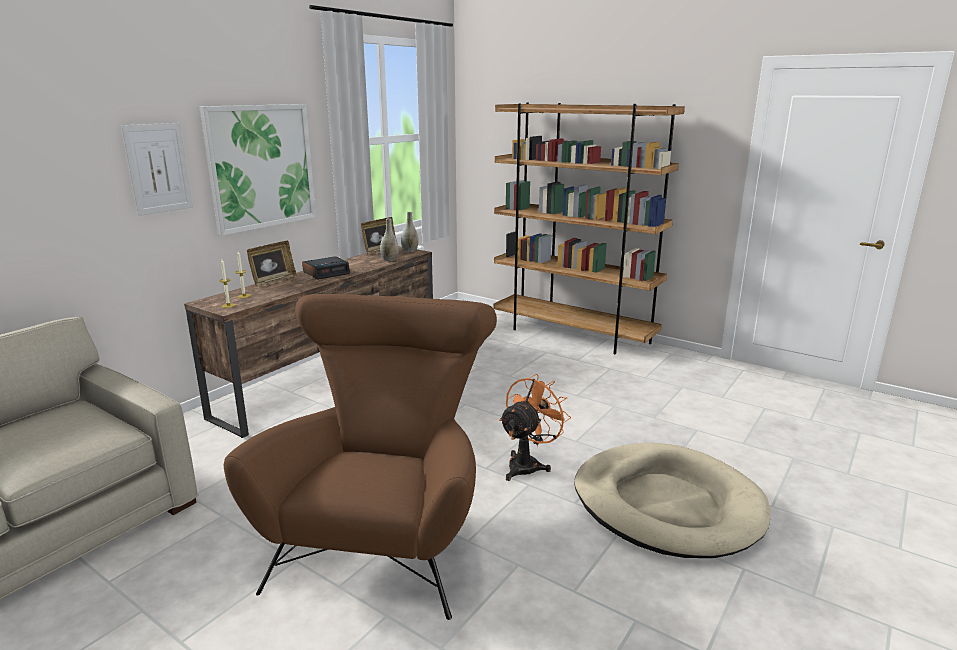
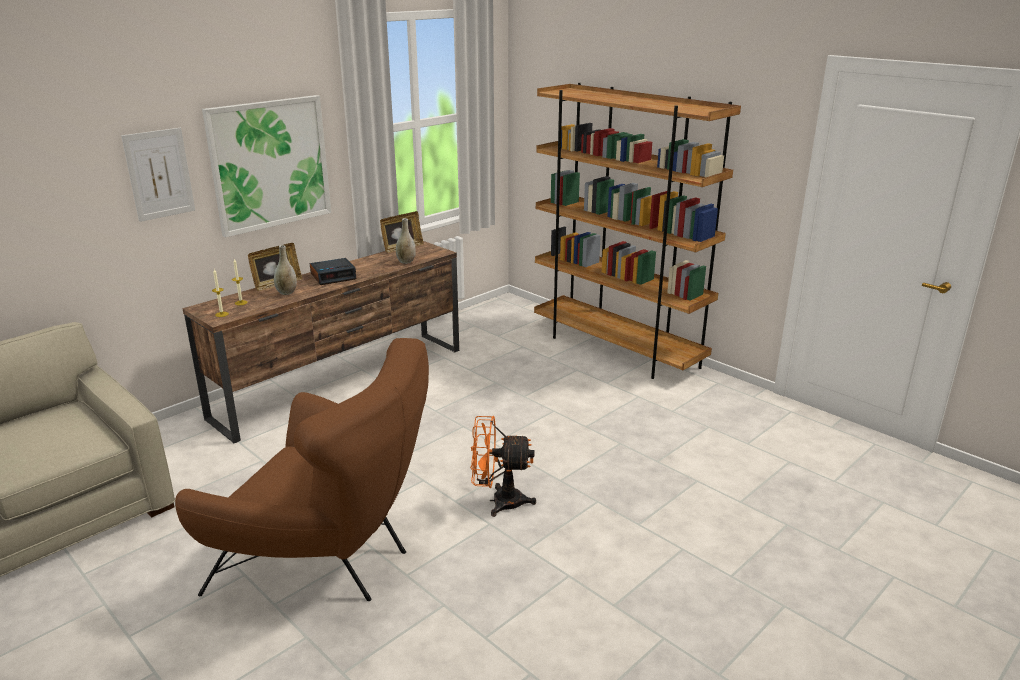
camera: 10 degrees right, 5 degrees up
brown armchair [223,294,497,620] -> brown armchair turned 90 degrees clockwise [175,338,429,601]
grey vase [401,212,418,252] -> grey vase moved to [274,245,297,295]
orange fan [499,374,571,481] -> orange fan turned 135 degrees counterclockwise [470,416,536,517]
beige dog bed [574,443,771,558] -> none

